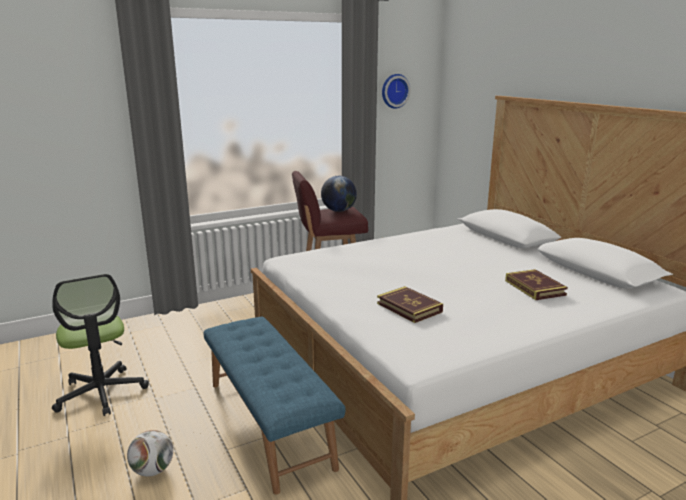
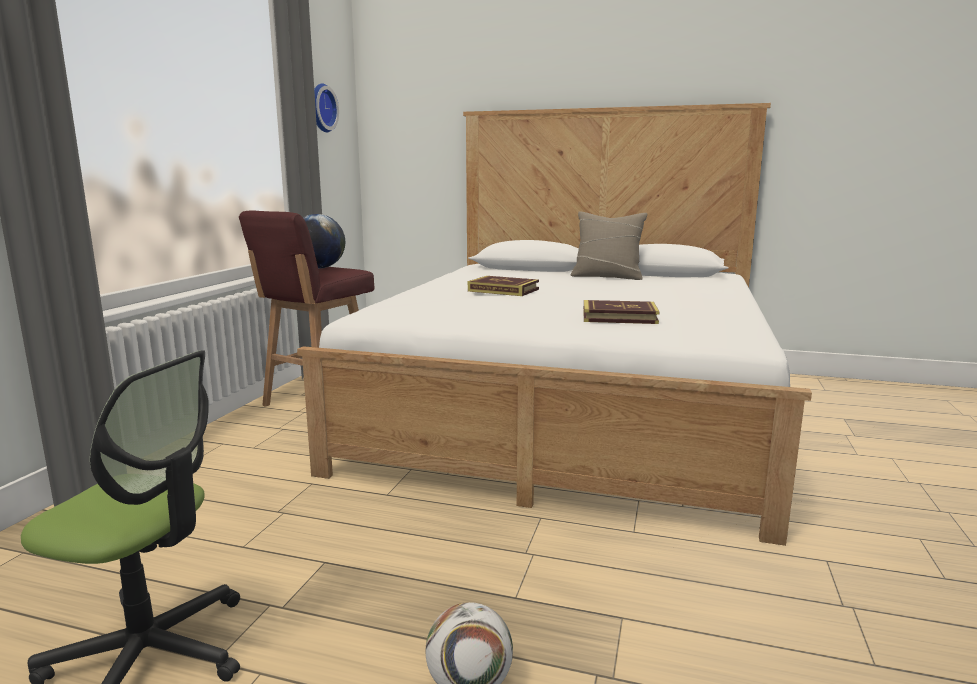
camera: 45 degrees left, 5 degrees down
blue bench [203,317,345,495] -> none
book [505,269,568,300] -> book moved to [468,276,539,296]
none -> beige pillow [570,212,648,280]

